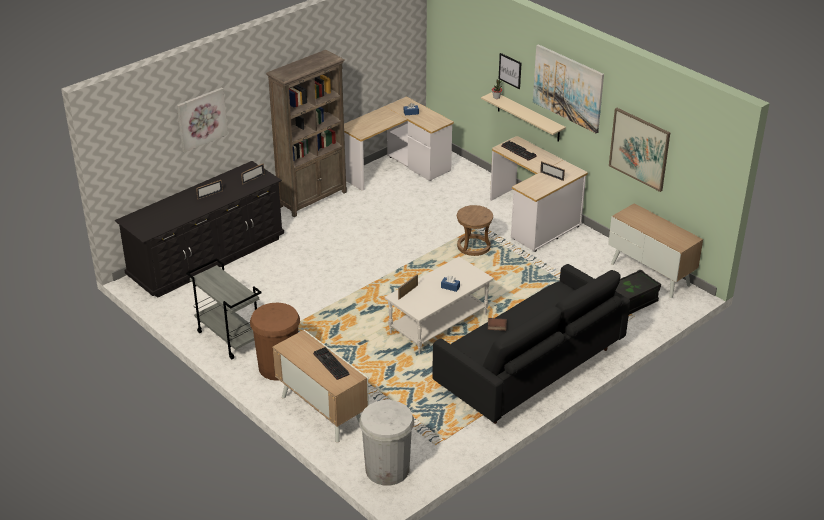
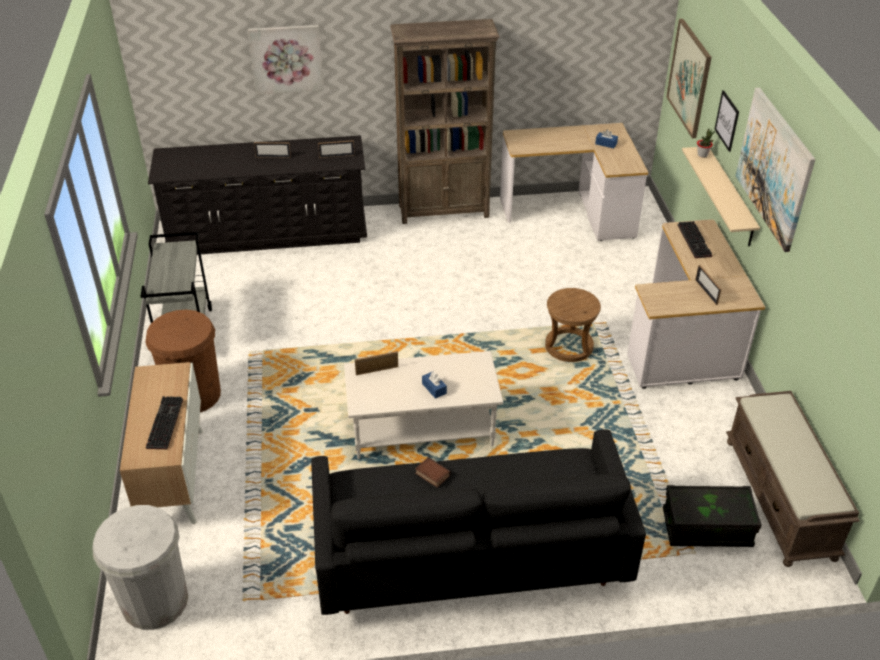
camera: 35 degrees right, 5 degrees up
cabinet [608,203,703,298] -> brown bench [726,391,860,567]
picture [609,108,670,192] -> picture moved to [666,19,711,138]

